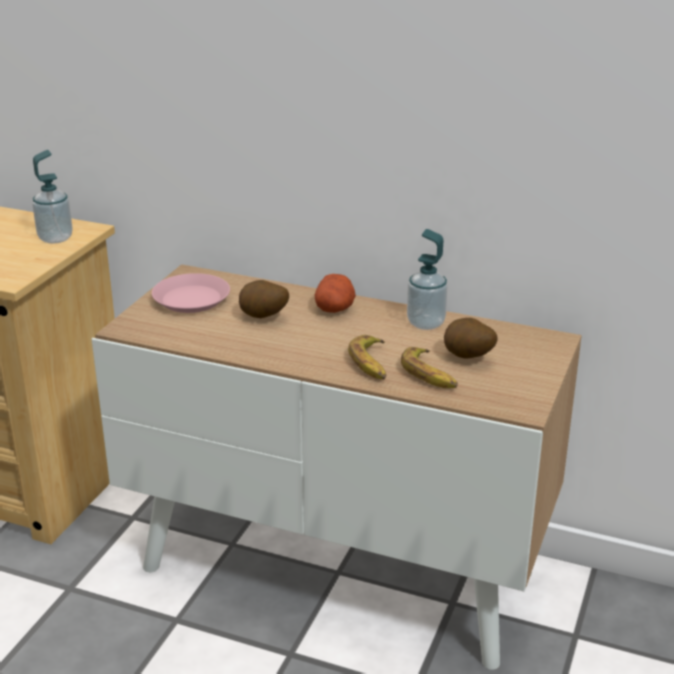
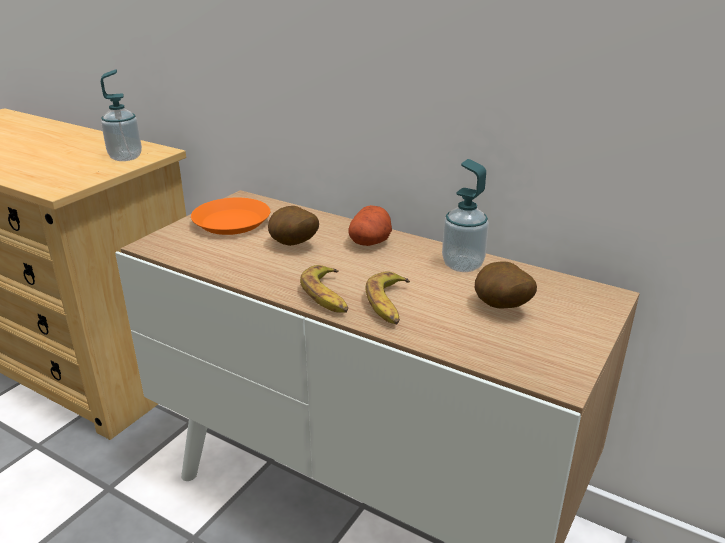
camera: 10 degrees right, 0 degrees up
pink plate [152,273,230,313] -> orange plate [191,198,270,235]
banana [401,347,458,388] -> banana moved to [300,265,348,313]

